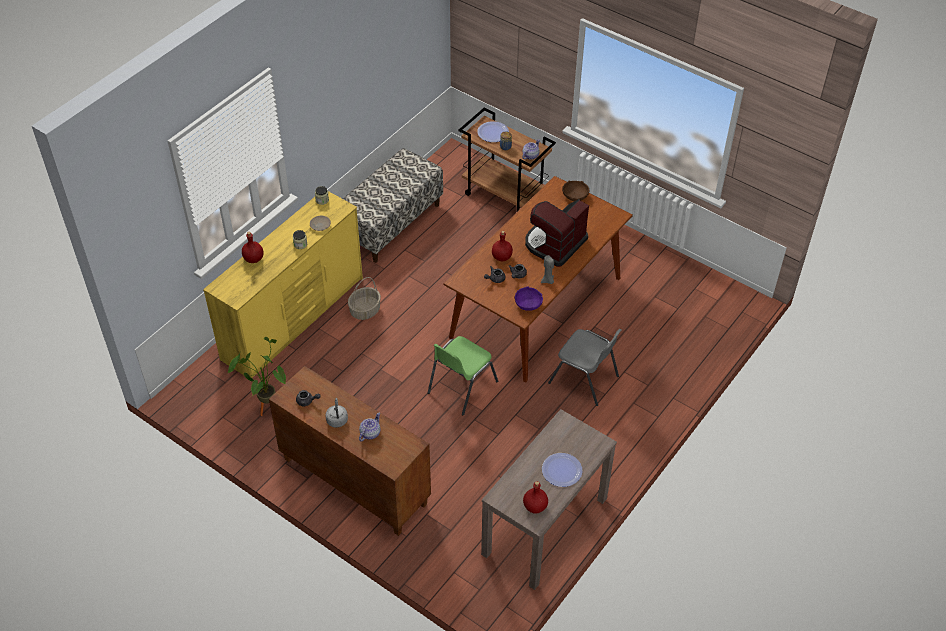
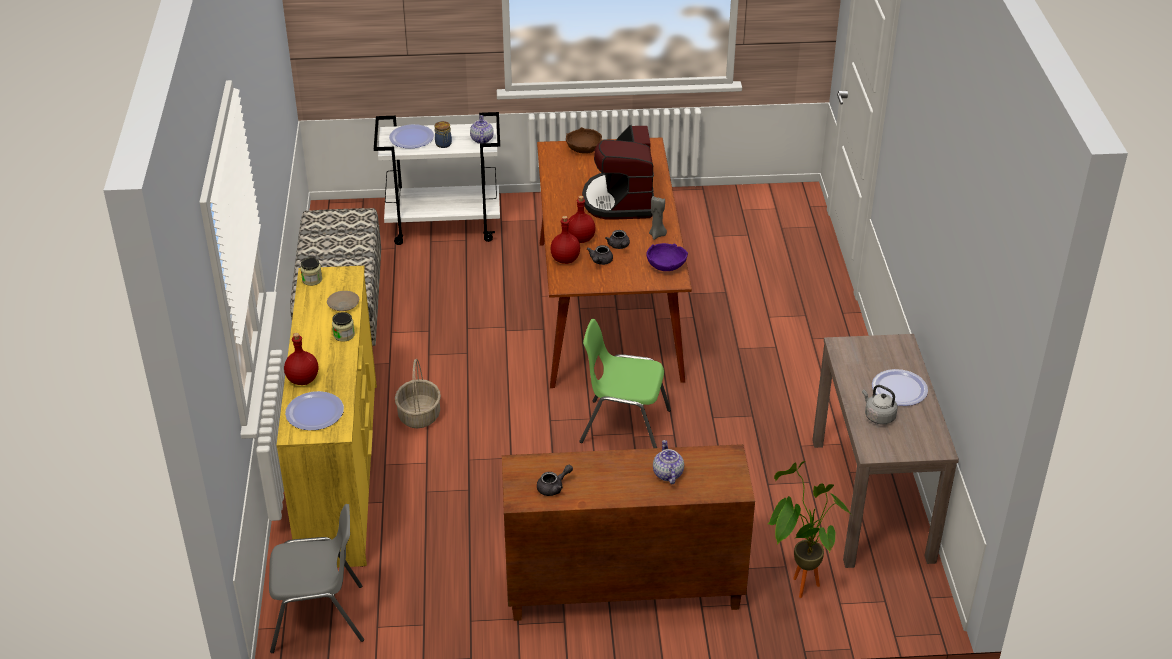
camera: 40 degrees left, 10 degrees down
potted plant [228,337,286,416] -> potted plant moved to [768,461,852,598]
grey kettle [326,398,348,428] -> grey kettle moved to [862,385,898,424]
green chair [428,336,498,415] -> green chair turned 105 degrees clockwise [579,319,671,448]
brown cart [458,108,556,212] -> white cart [374,112,500,245]
red bottle [523,481,548,514] -> red bottle moved to [550,216,580,264]
grey chair [548,329,622,406] -> grey chair moved to [269,504,364,653]
none -> plate [285,391,344,430]

